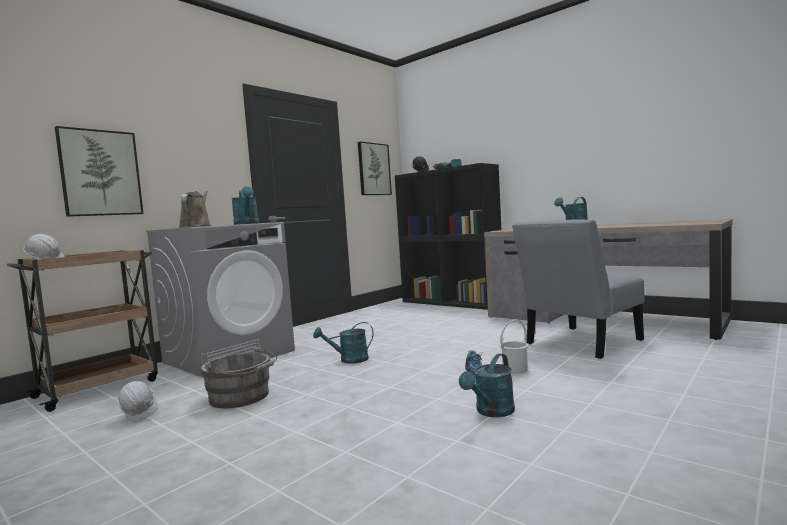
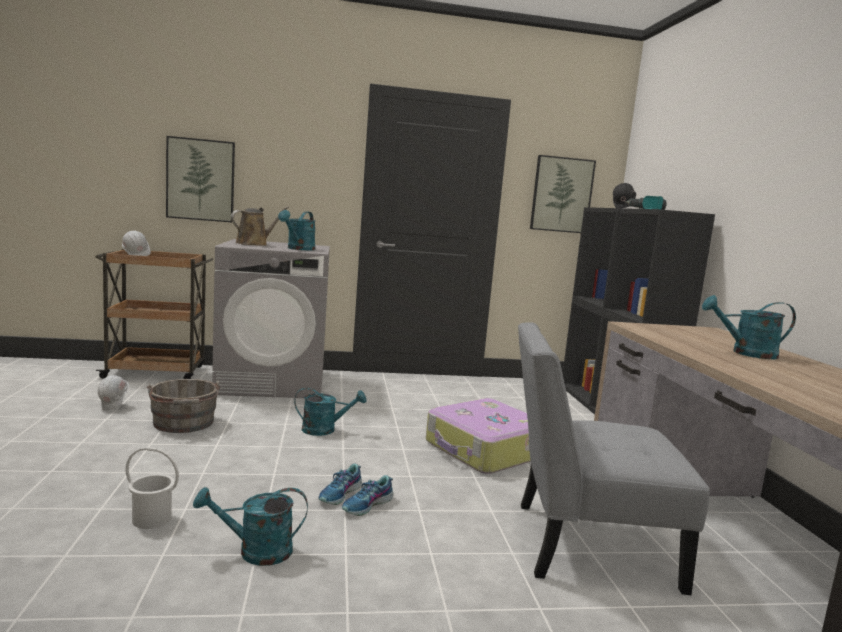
camera: 40 degrees right, 5 degrees up
turquoise watering can [313,322,373,364] -> turquoise watering can turned 150 degrees clockwise [294,388,366,436]
white bucket [500,319,529,374] -> white bucket moved to [125,447,179,529]
none -> shoe [318,464,362,505]
none -> suitcase [426,398,531,474]

